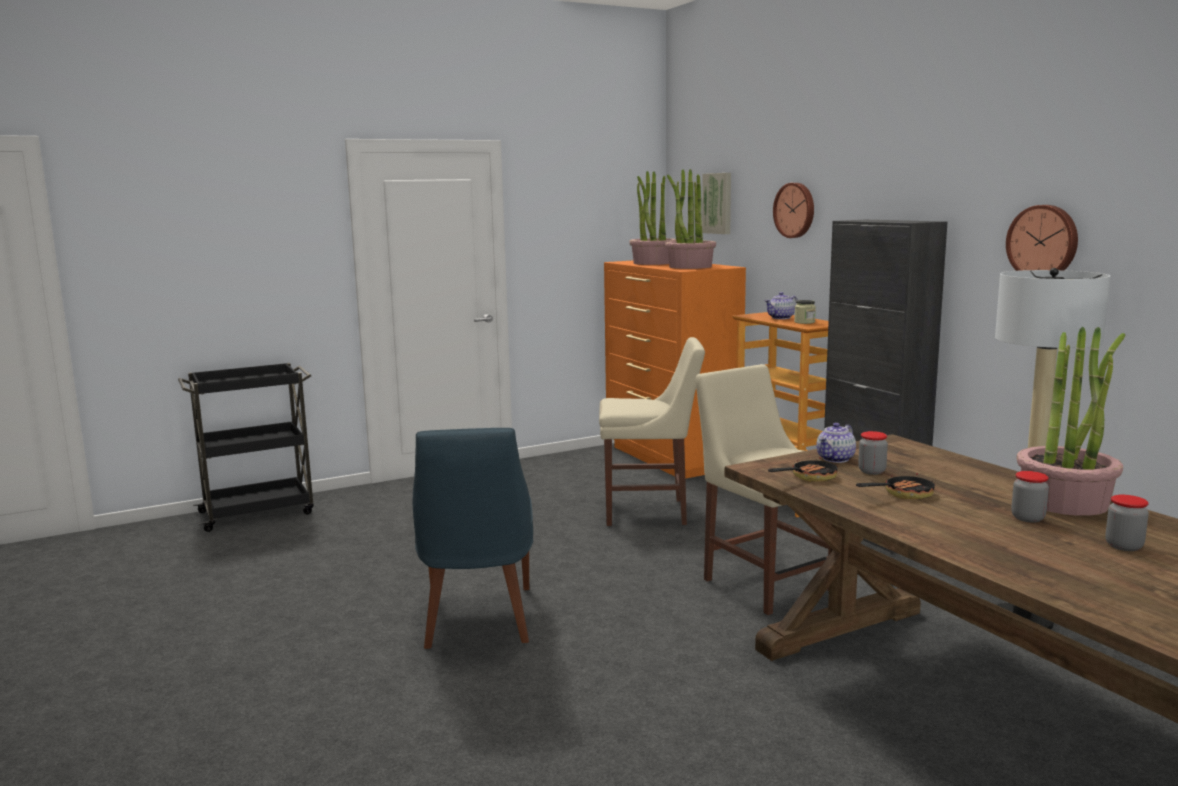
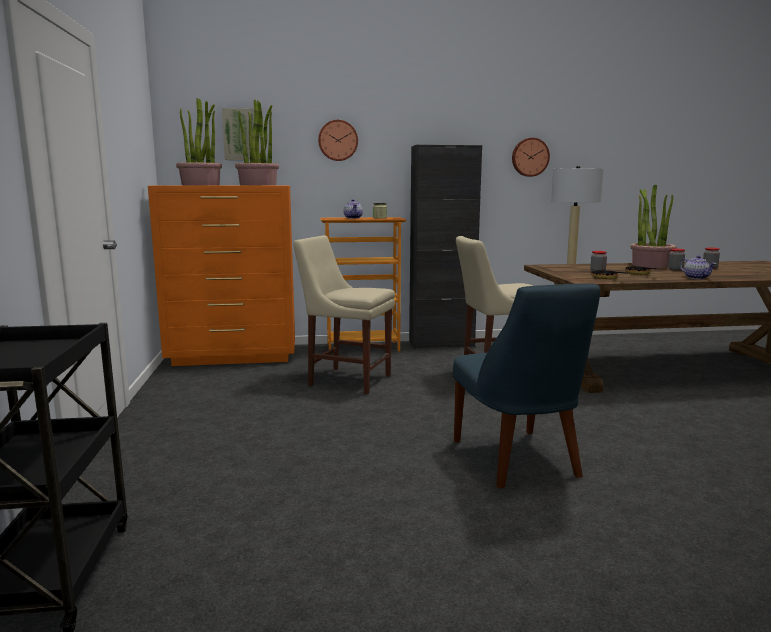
camera: 70 degrees left, 0 degrees up
blue chair [413,428,533,649] -> blue chair turned 60 degrees clockwise [453,283,600,489]
beige chair [599,337,705,526] -> beige chair turned 90 degrees counterclockwise [293,235,395,394]
teapot [817,423,856,463] -> teapot moved to [680,255,716,279]

